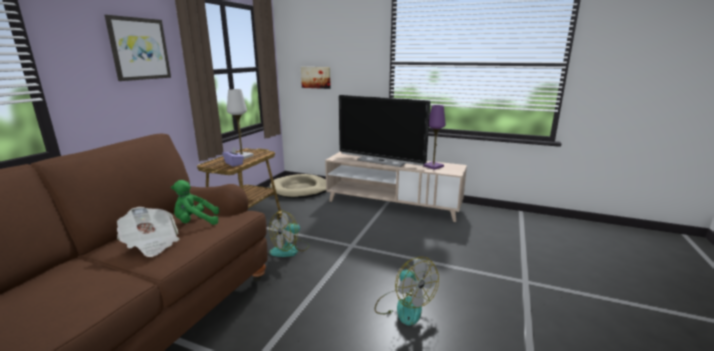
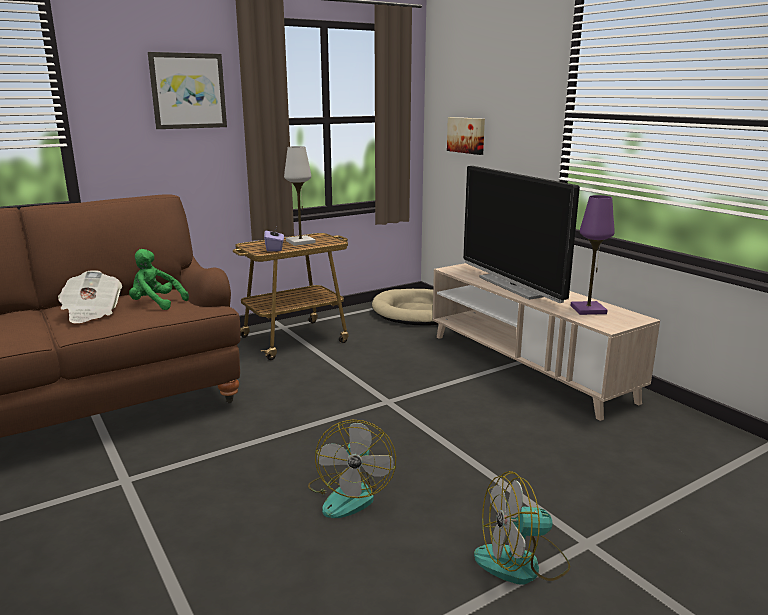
camera: 35 degrees right, 0 degrees up
fan [269,210,309,257] -> fan moved to [474,471,570,585]

